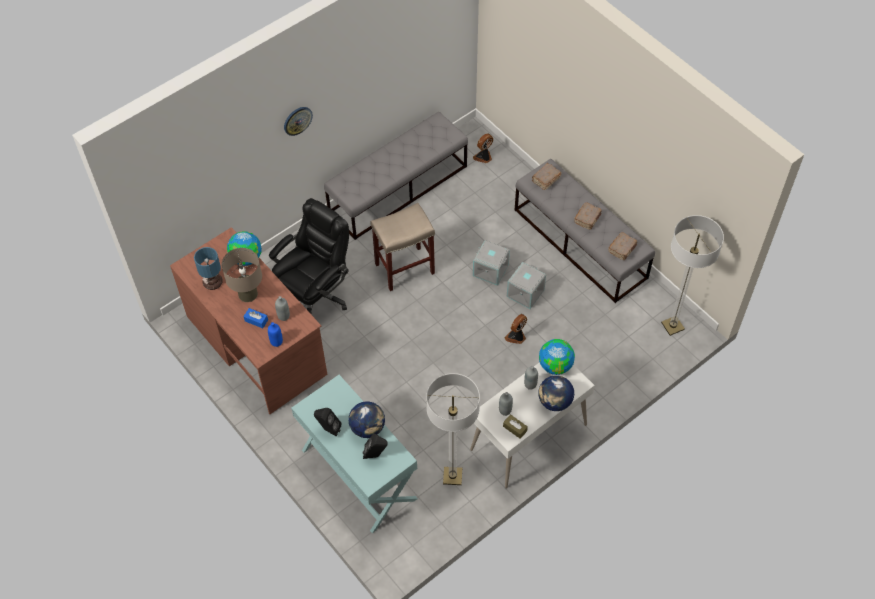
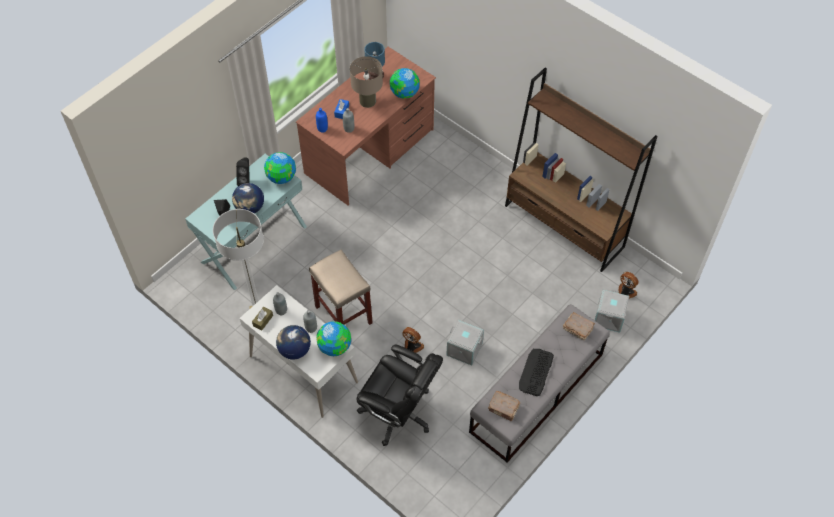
camera: 80 degrees right, 0 degrees up
black office chair [269,198,349,314] -> black office chair moved to [357,344,443,446]
wall clock [284,107,313,136] -> none
grey bench [324,112,468,240] -> brown bookcase [505,67,657,272]
beige stool [370,203,435,291] -> beige stool moved to [309,250,373,325]
grey storage box [473,240,510,286] -> grey storage box moved to [595,289,629,333]
brown book [574,202,602,230] -> keyboard [519,349,554,396]
floor lamp [661,215,724,336] -> none
none -> globe [264,152,296,184]

